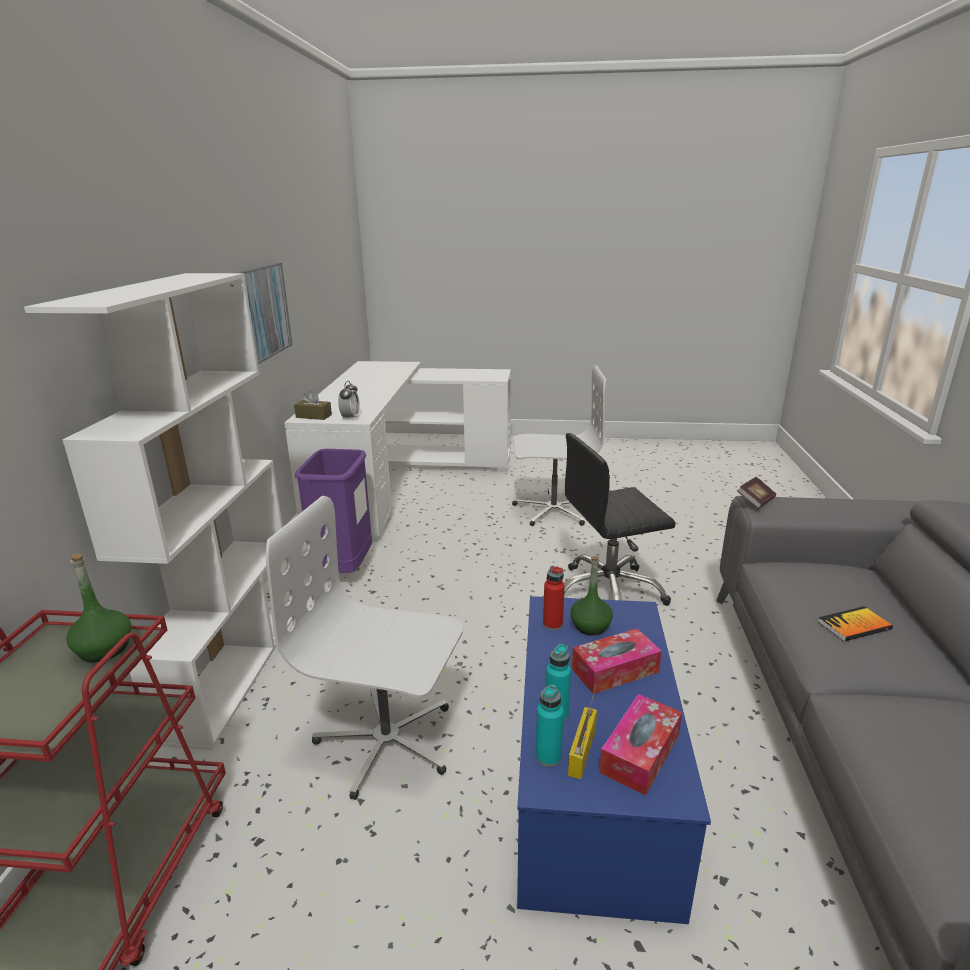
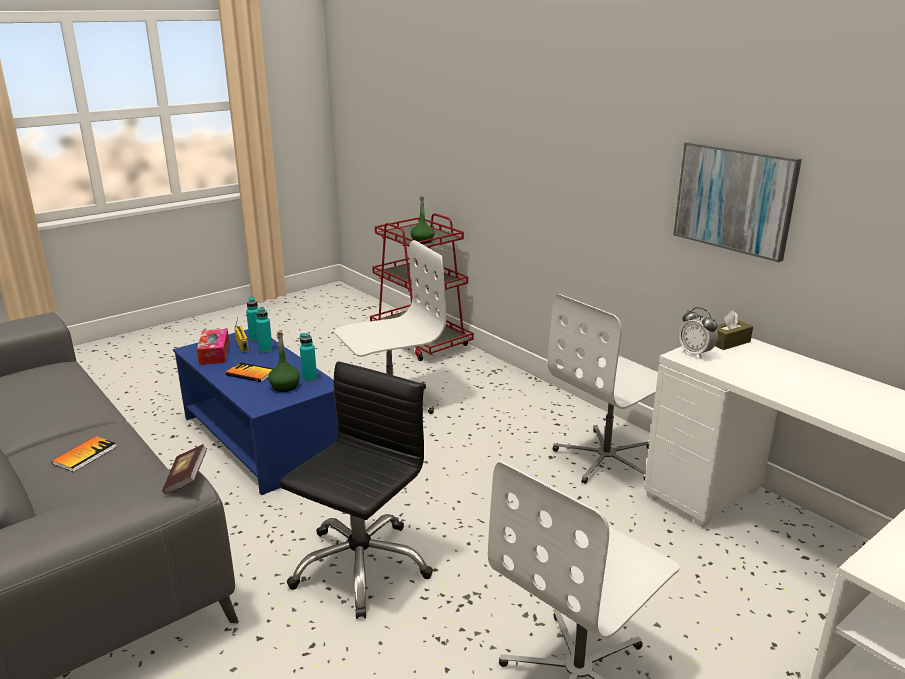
camera: 135 degrees right, 0 degrees up
white bookcase [24,273,293,750] -> none
purple trash can [295,449,372,573] -> white office chair [547,294,658,484]
red bottle [543,566,565,631] -> turquoise bottle [300,333,317,382]
tissue box [572,628,662,694] -> book [225,362,273,382]

